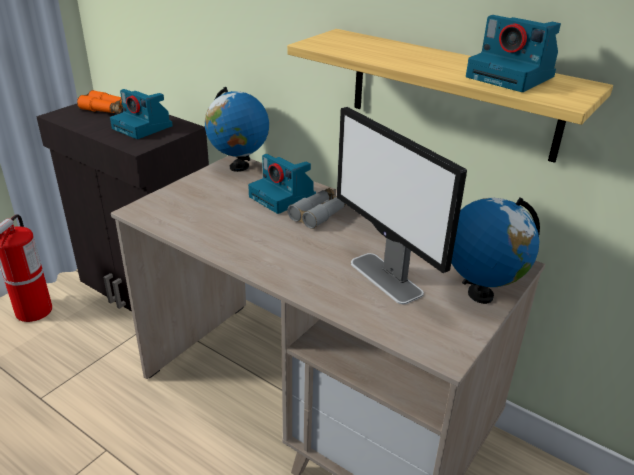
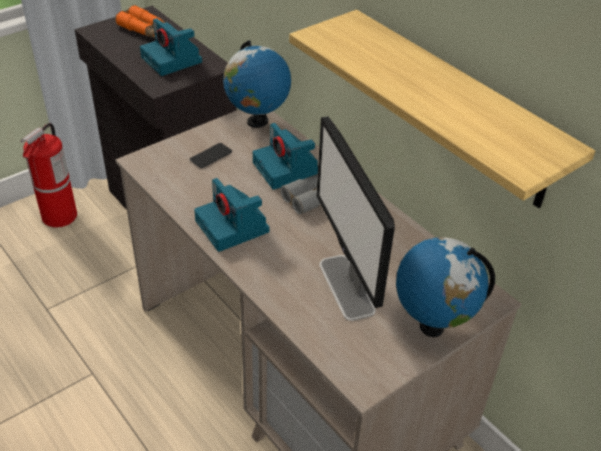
camera: 15 degrees right, 10 degrees up
camera [466,15,561,92] -> camera moved to [194,178,270,252]
none -> phone [190,143,232,168]

